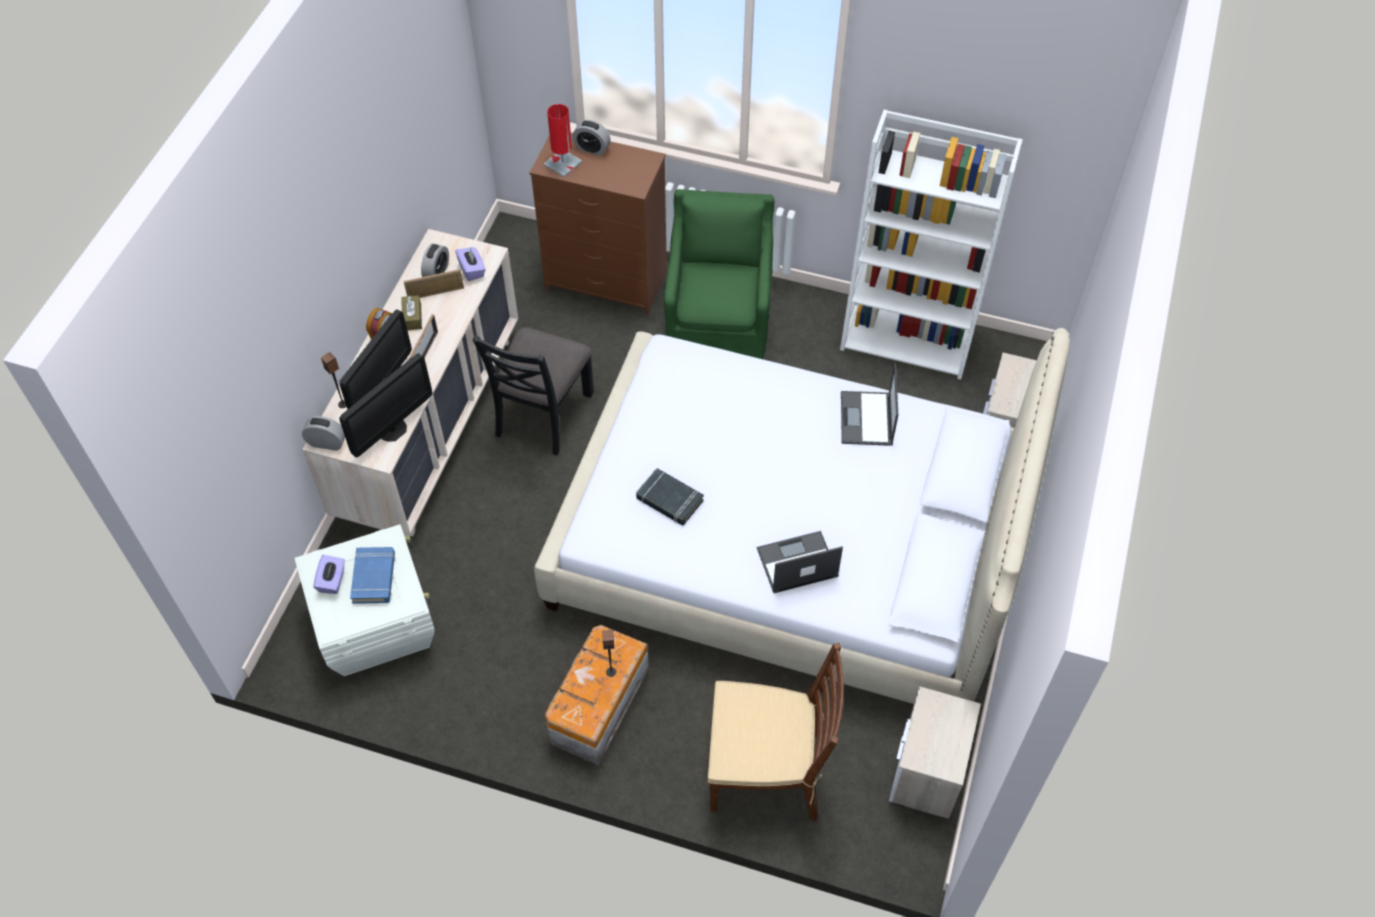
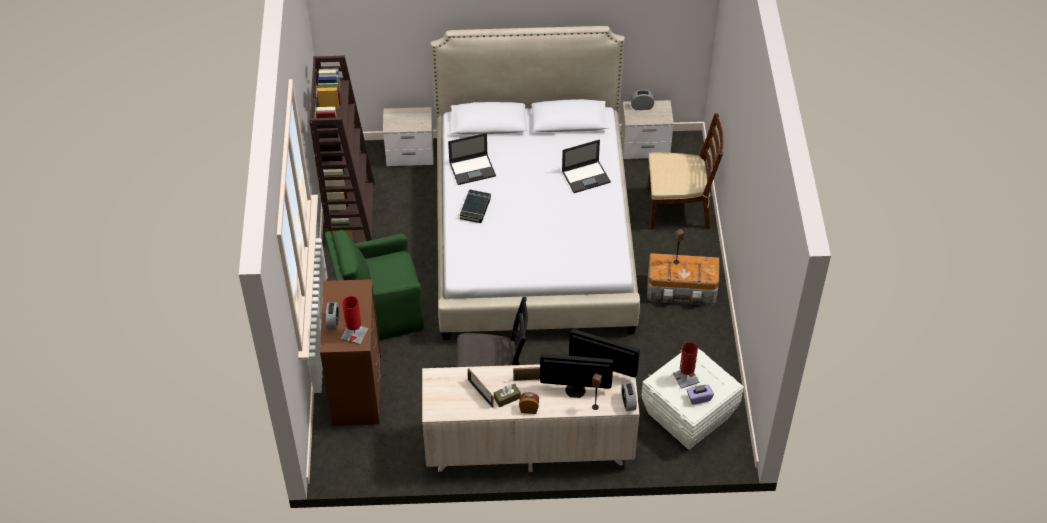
camera: 110 degrees left, 5 degrees down
blue book [350,547,395,604] -> red table lamp [673,342,699,389]
alarm clock [421,243,449,277] -> alarm clock moved to [631,90,654,110]
purple tissue box [455,247,485,281] -> none
black book [636,468,704,526] -> black book moved to [460,189,491,223]
brown chair [708,643,844,821] -> brown chair turned 105 degrees clockwise [648,113,723,229]
laptop [757,531,843,593] -> laptop turned 75 degrees counterclockwise [562,139,611,193]
white bookcase [840,110,1023,379] -> brown bookcase [309,56,375,243]

